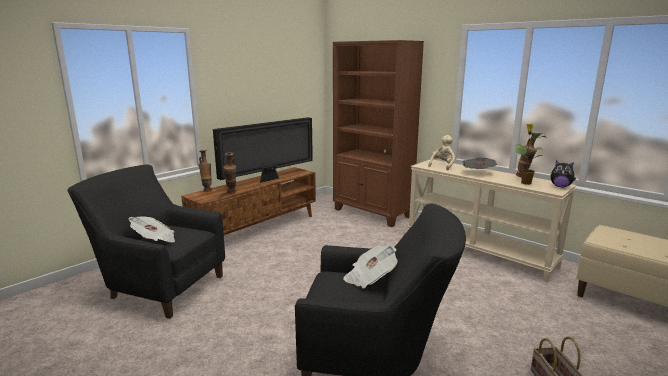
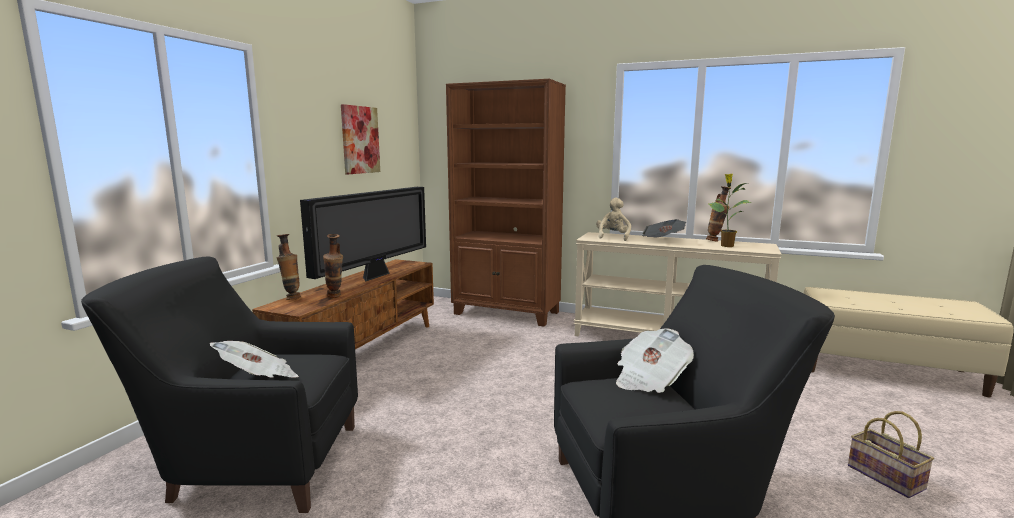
camera: 20 degrees left, 5 degrees down
plush toy [551,161,576,187] -> none
none -> picture [341,104,380,174]

